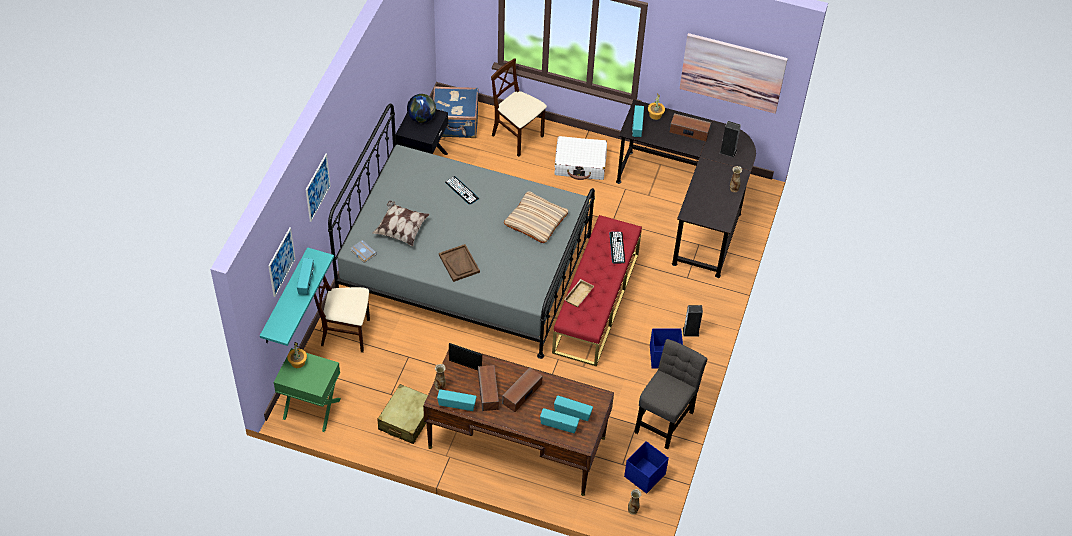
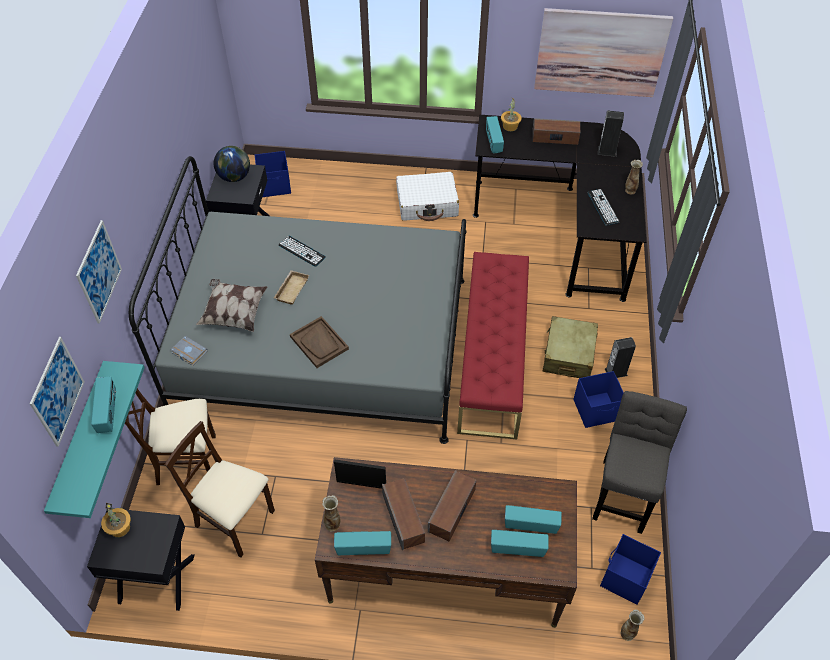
camera: 10 degrees left, 0 degrees up
green nightstand [274,348,341,432] -> black nightstand [87,508,195,611]
beige suitcase [377,384,428,444] -> beige suitcase moved to [543,316,598,378]
blue suitcase [433,86,479,138] -> blue storage box [255,151,291,197]
beige chair [491,58,547,157] -> beige chair moved to [165,421,275,557]
beige pillow [504,191,568,243] -> none
beige tray [564,279,594,307] -> beige tray moved to [274,270,309,305]
keyboard [609,232,625,263] -> keyboard moved to [588,189,620,225]

